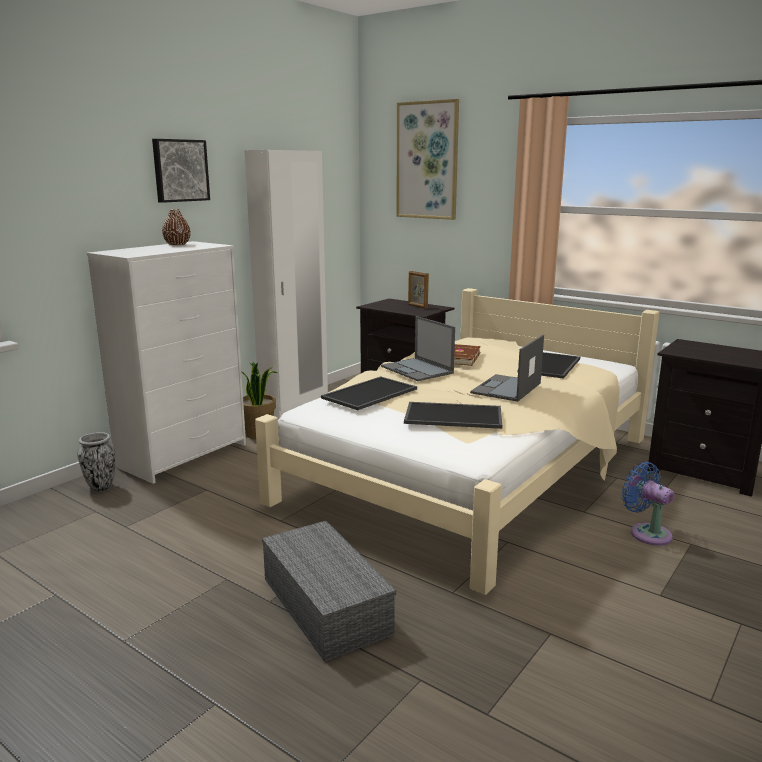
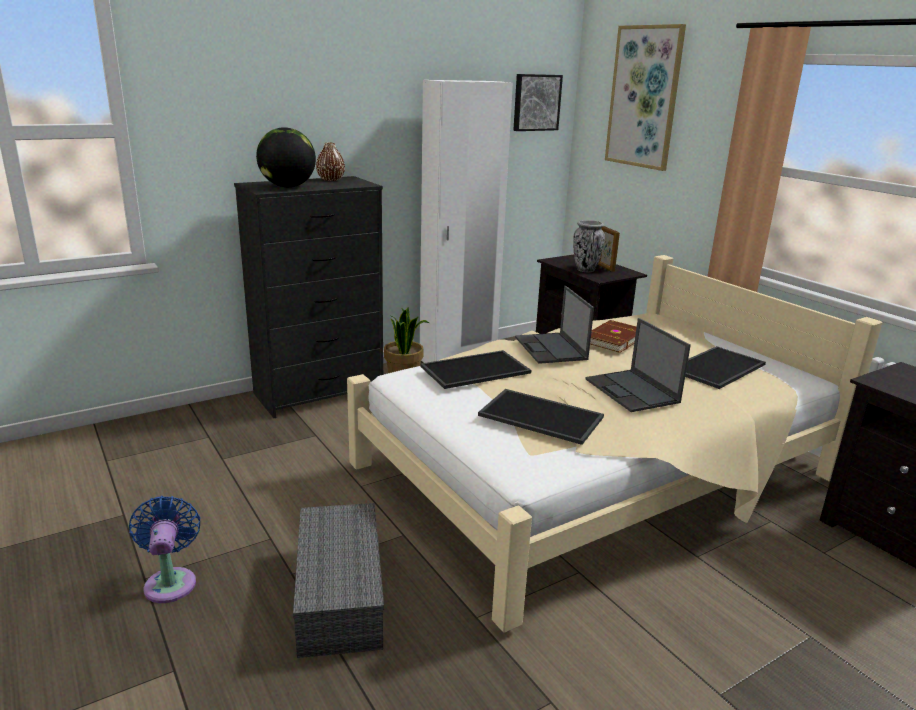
camera: 20 degrees right, 5 degrees up
vase [78,432,115,492] -> vase moved to [573,220,605,272]
white dresser [87,241,246,484] -> black dresser [234,176,383,418]
picture [152,139,210,203] -> picture moved to [513,74,563,131]
laptop [470,335,544,402] -> laptop turned 75 degrees counterclockwise [585,318,691,412]
blue fan [622,462,674,546] -> blue fan moved to [129,496,200,603]
none -> globe [256,127,316,187]

